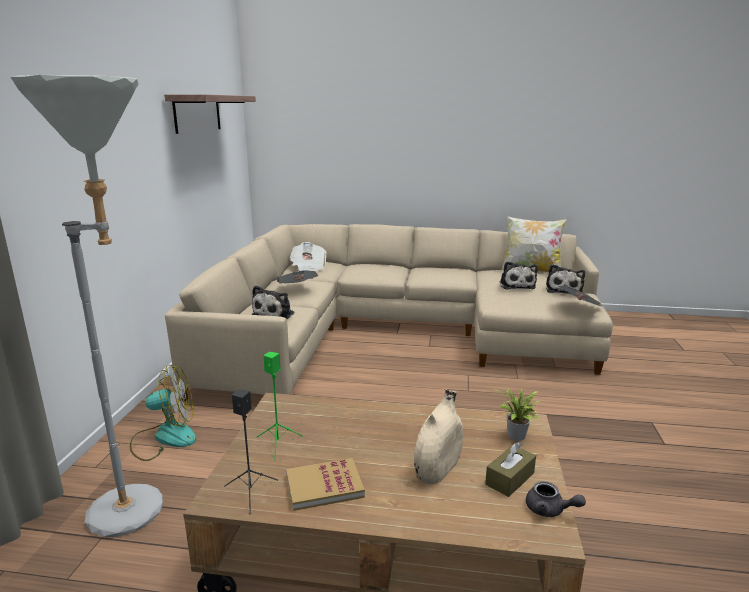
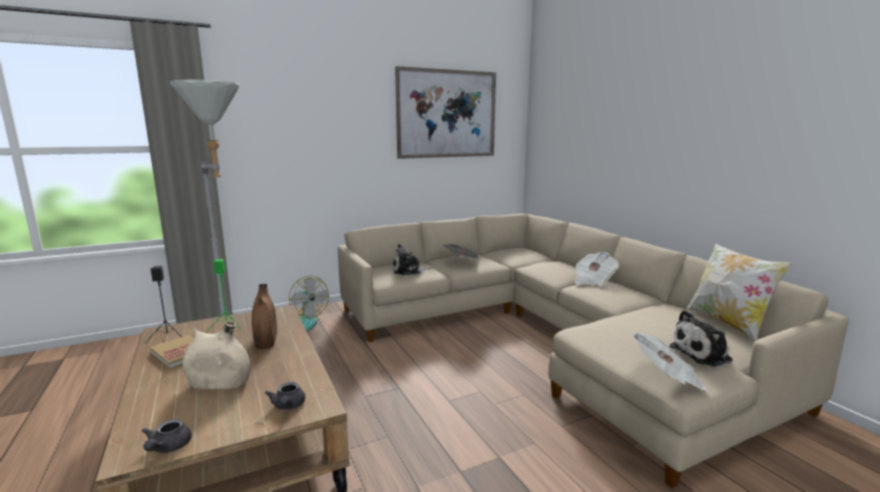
camera: 55 degrees right, 5 degrees down
shelf [164,94,256,134] -> picture [395,66,496,159]
newspaper [289,242,327,271] -> newspaper moved to [574,252,619,285]
brown tissue box [485,442,536,497] -> none
potted plant [496,388,541,441] -> grey teapot [265,382,305,410]
plush toy [500,261,537,290] -> none
none -> brown vase [252,284,277,349]

